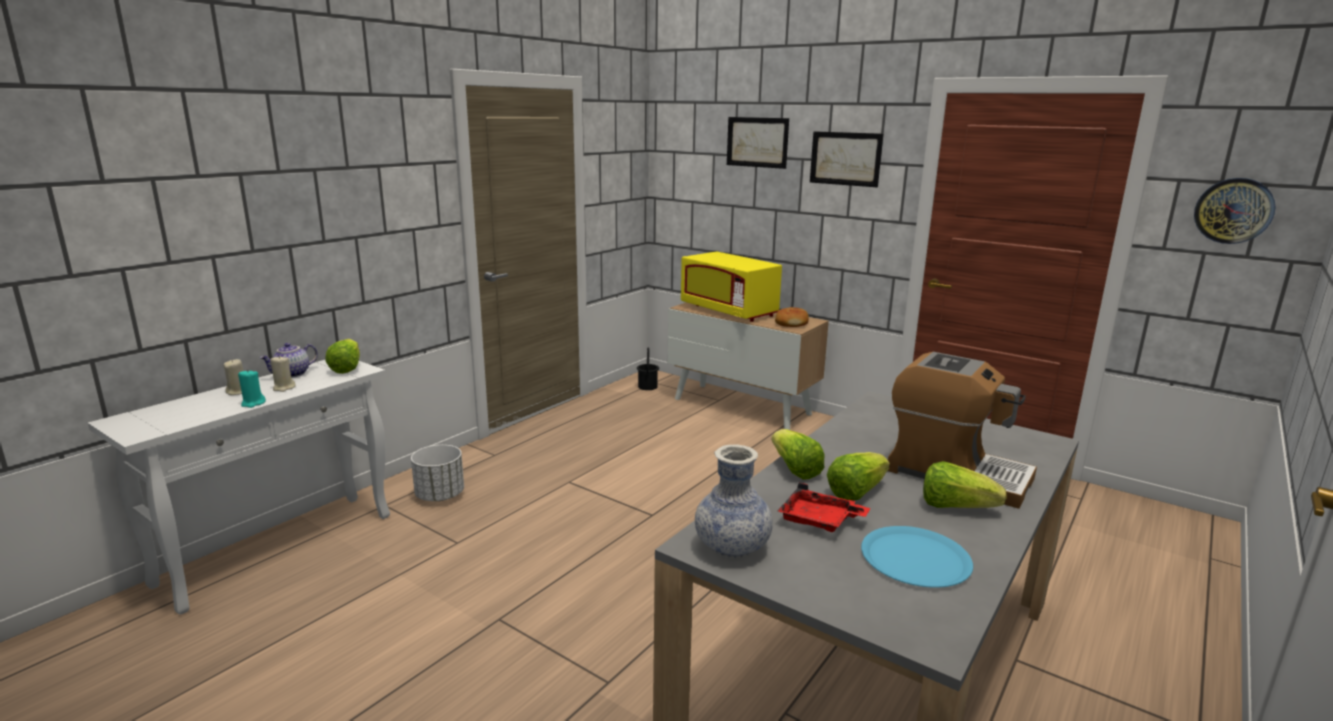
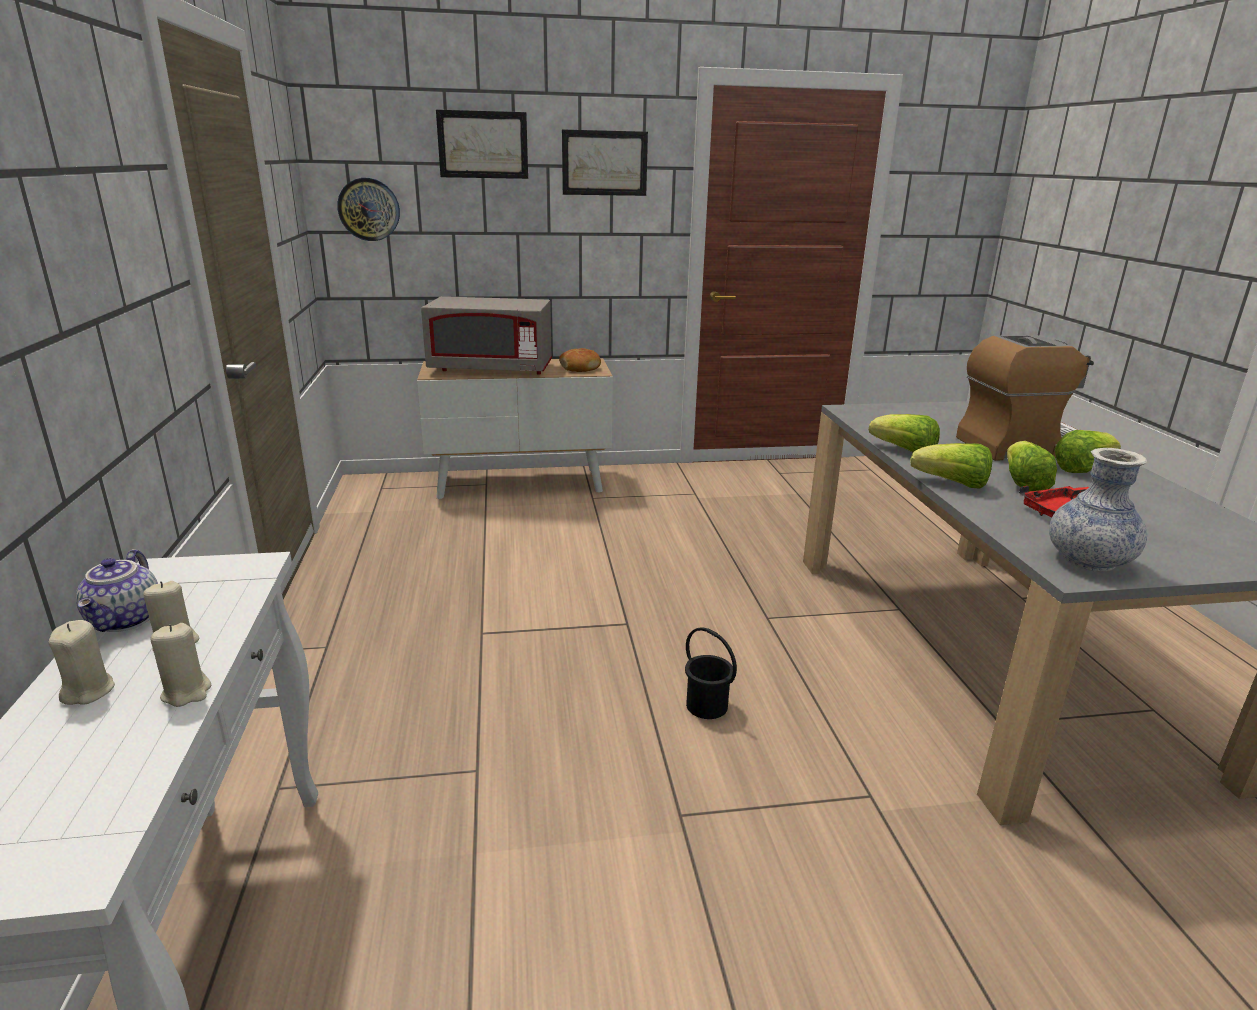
camera: 45 degrees left, 5 degrees up
turquoise candle [238,369,266,408] -> beige candle [151,623,211,707]
lettuce [325,339,360,374] -> lettuce moved to [869,414,940,452]
white planter [411,445,464,501] -> none
black bucket [637,347,659,390] -> black bucket moved to [685,627,737,719]
yellow microwave [681,251,782,322] -> grey microwave [421,296,552,375]
blue plate [861,526,973,588] -> none
wall clock [1194,178,1276,244] -> wall clock moved to [337,178,400,241]

